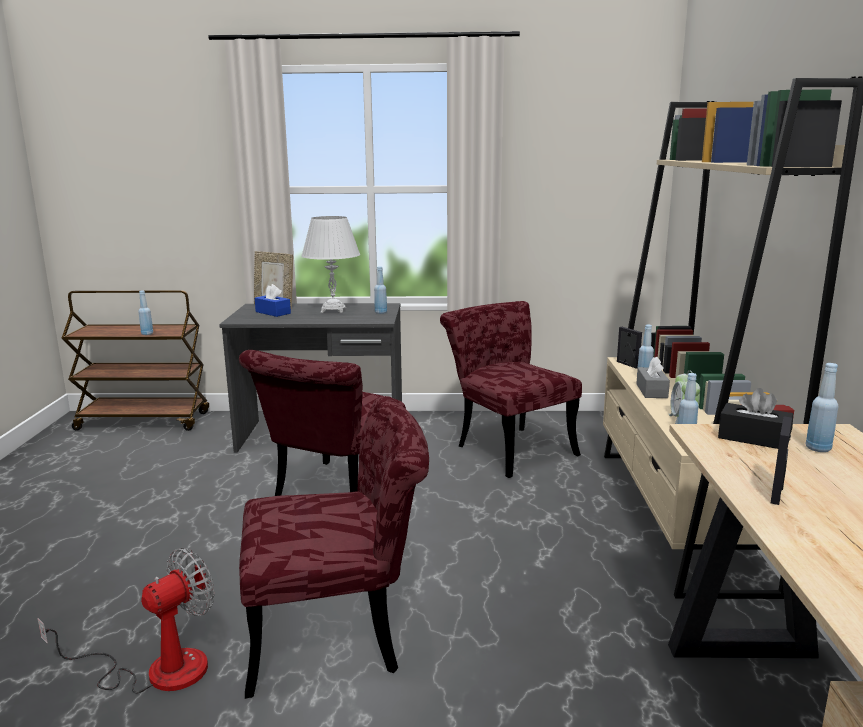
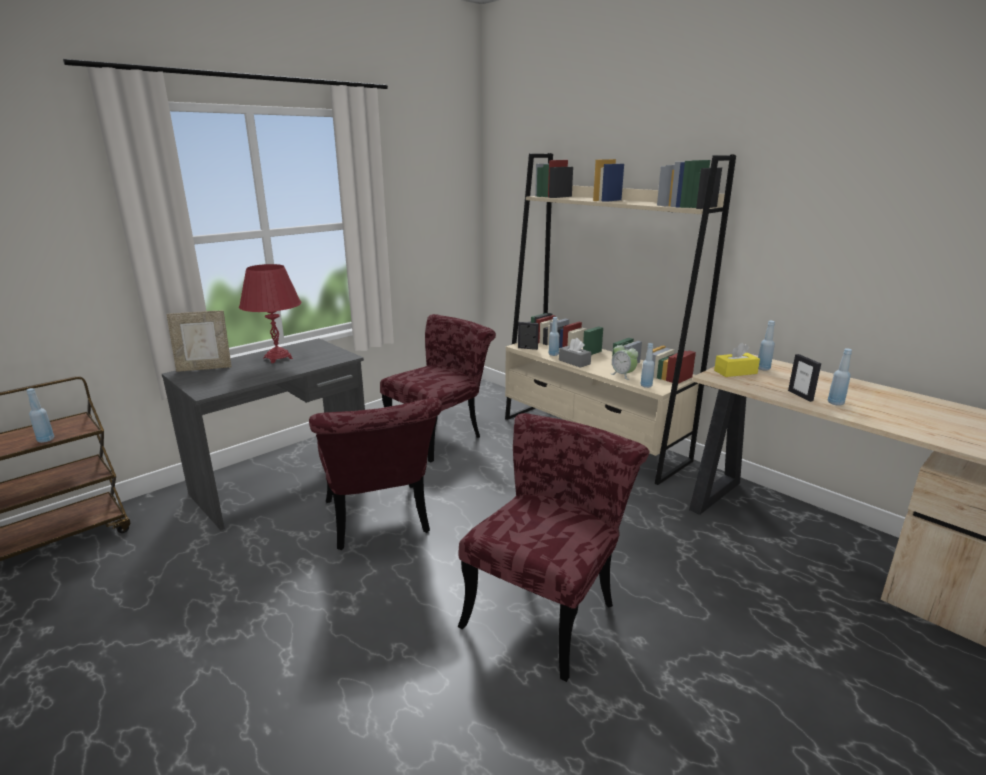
camera: 45 degrees left, 5 degrees up
fan [37,548,214,694] -> none
blue tissue box [255,284,291,317] -> none
white table lamp [301,216,360,313] -> red table lamp [239,264,301,363]
blue bottle [374,266,387,314] -> blue bottle moved to [828,348,852,406]
red chair [440,301,582,478] -> red chair turned 120 degrees clockwise [380,314,496,462]
black tissue box [718,388,793,449] -> yellow tissue box [714,343,760,377]

